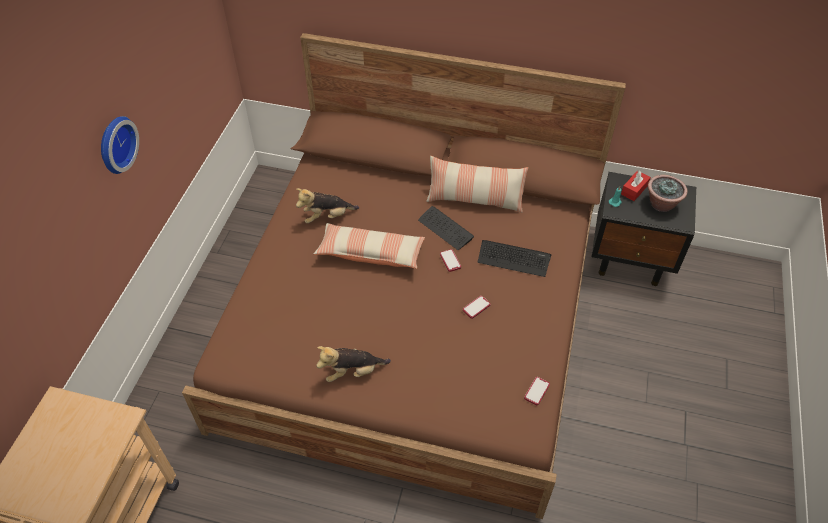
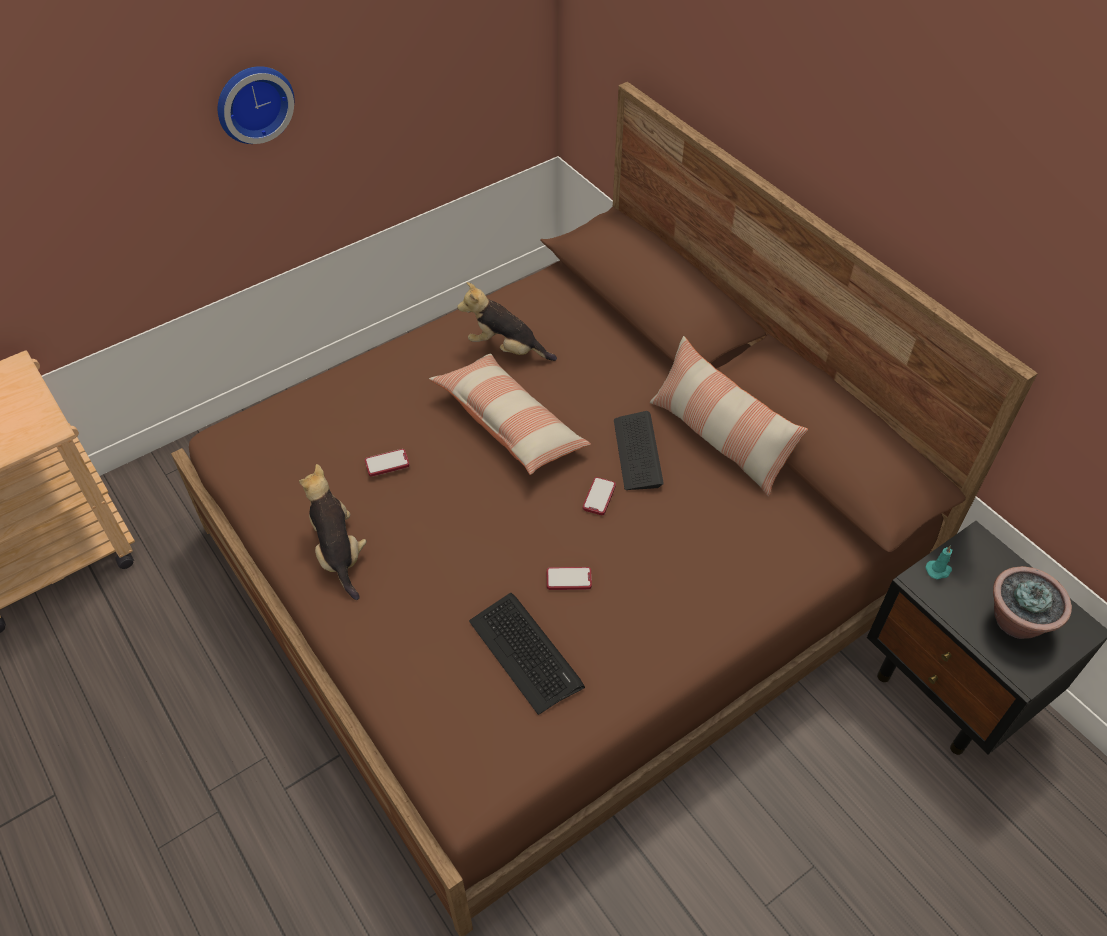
camera: 40 degrees right, 0 degrees up
plush toy [316,346,391,382] -> plush toy turned 45 degrees clockwise [299,464,367,600]
keyboard [478,240,551,277] -> keyboard moved to [469,592,585,715]
phone [524,377,550,405] -> phone moved to [365,449,409,477]
red tissue box [621,170,651,201] -> none

